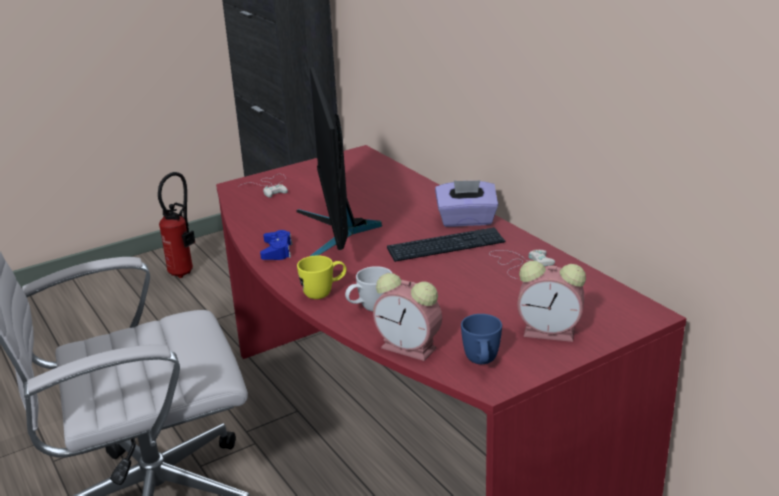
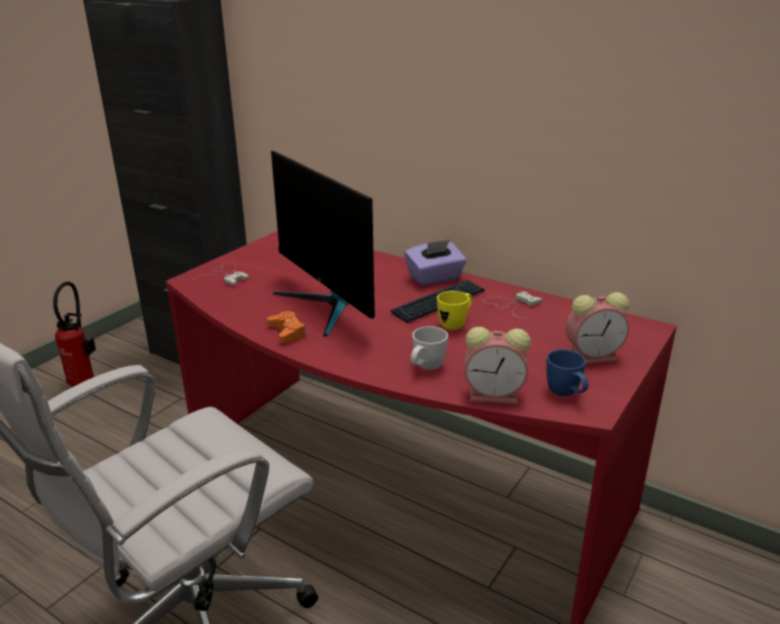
camera: 25 degrees left, 0 degrees up
blue game controller [260,230,292,260] -> orange game controller [267,311,306,343]
yellow mug [297,255,347,299] -> yellow mug moved to [437,291,472,330]

